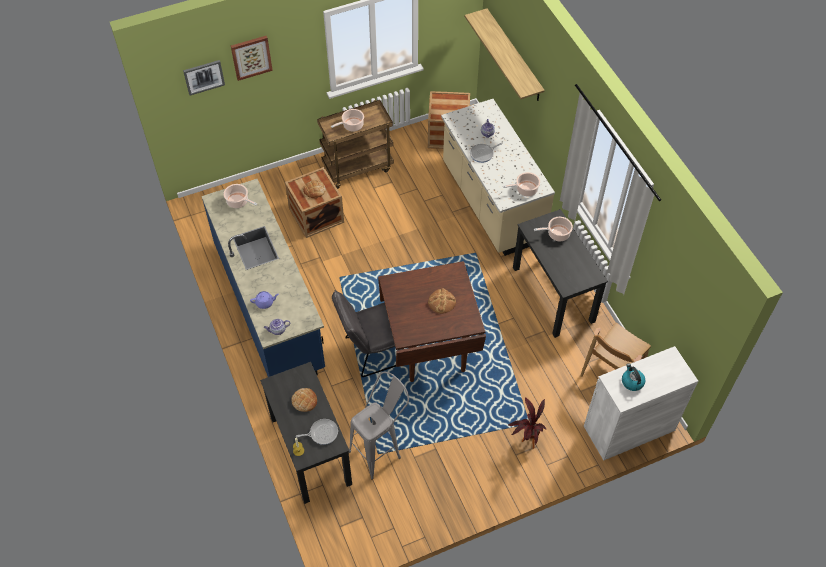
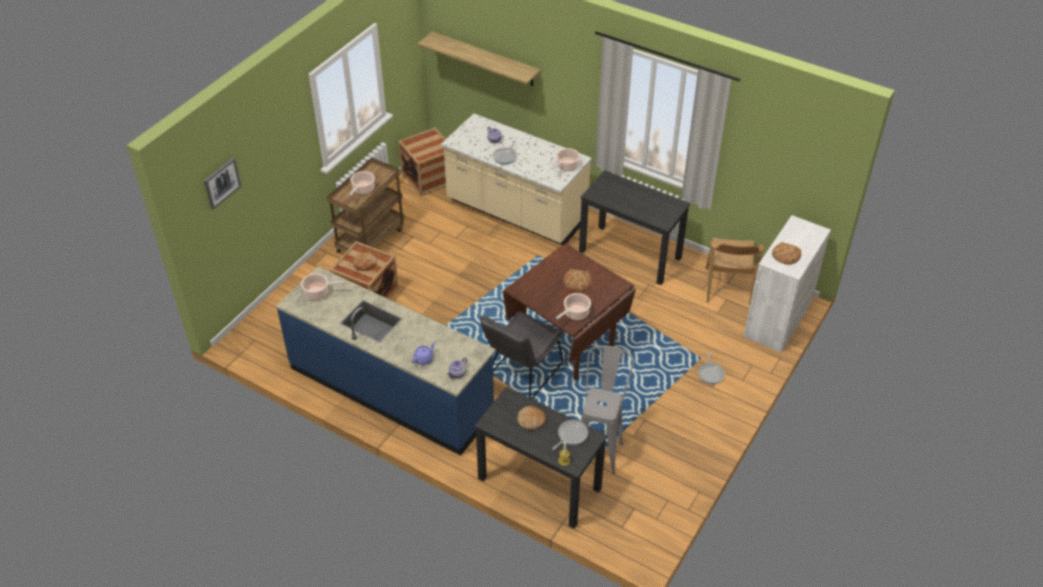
camera: 35 degrees left, 10 degrees down
picture [231,36,273,81] -> none
potted plant [508,397,546,449] -> frying pan [698,352,725,384]
cooking pot [534,217,573,241] -> cooking pot moved to [556,293,591,320]
kettle [622,364,645,391] -> bread [772,242,801,265]

